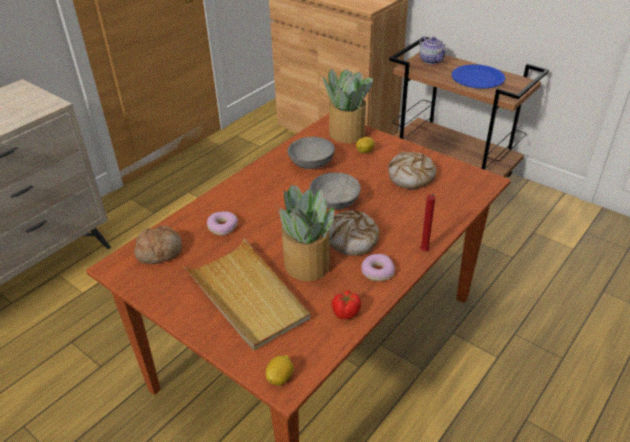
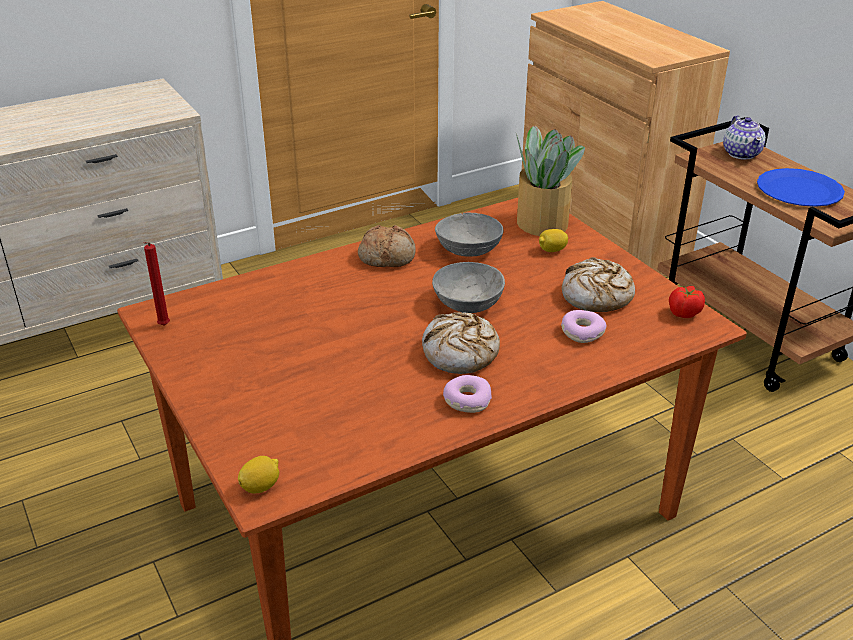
camera: 20 degrees right, 5 degrees down
bread [134,225,182,264] -> bread moved to [358,225,416,267]
beige tray [183,238,310,351] -> none
donut [207,211,238,236] -> donut moved to [561,310,607,343]
potted plant [272,184,335,281] -> none
tomato [331,290,361,319] -> tomato moved to [669,286,705,318]
red candle [420,194,436,251] -> red candle moved to [144,242,170,326]

